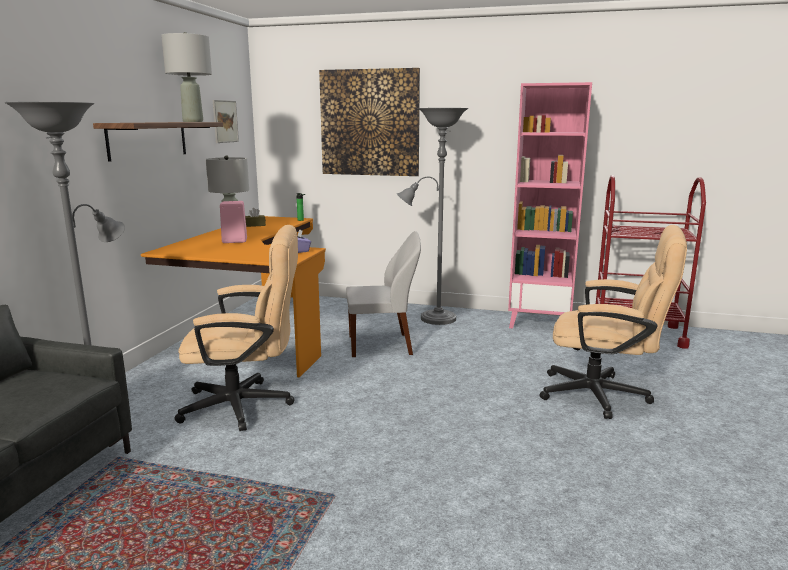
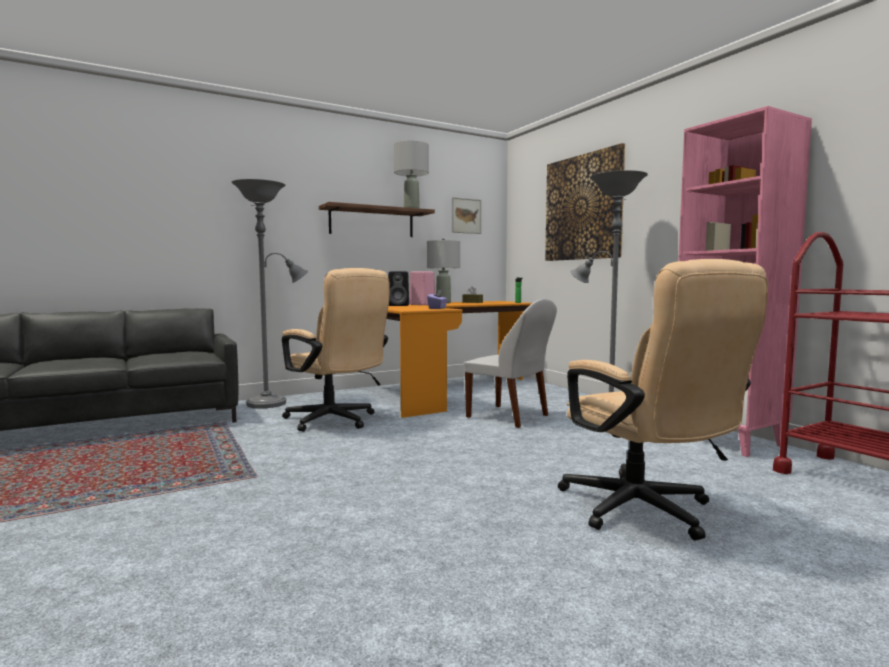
camera: 45 degrees right, 10 degrees down
none -> black speaker [388,271,409,306]

